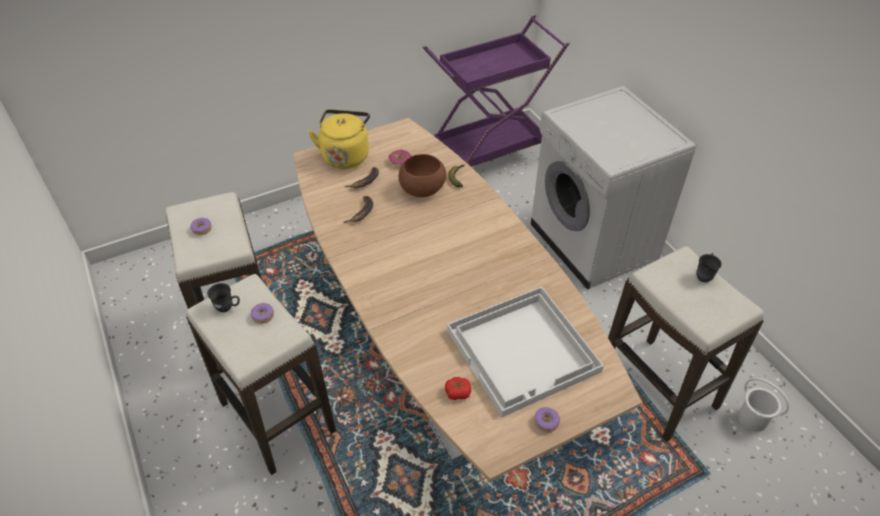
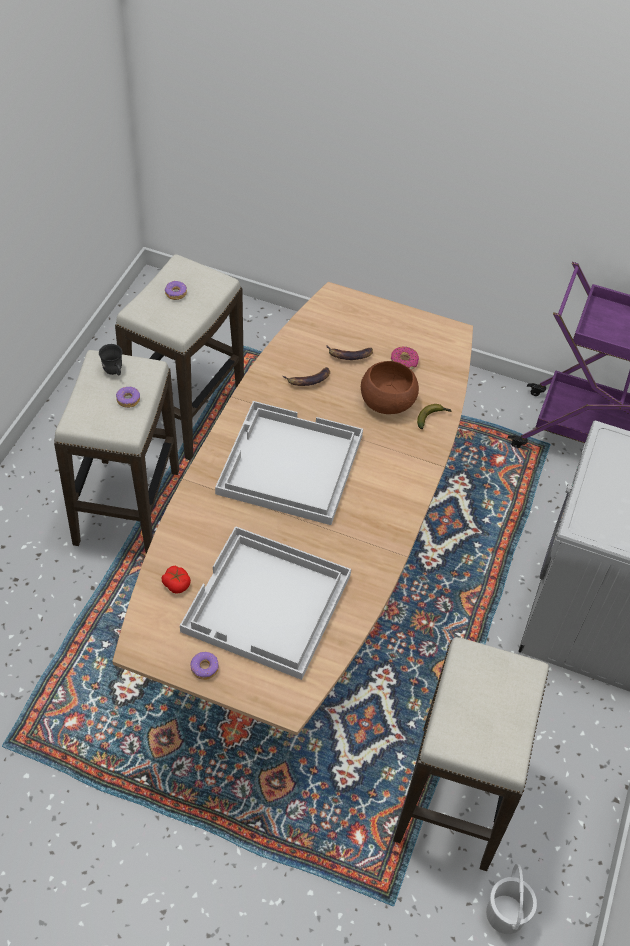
camera: 45 degrees right, 5 degrees up
yellow kettle [308,109,370,169] -> none
grey mug [696,253,722,282] -> none
none -> white tray [215,401,363,525]

